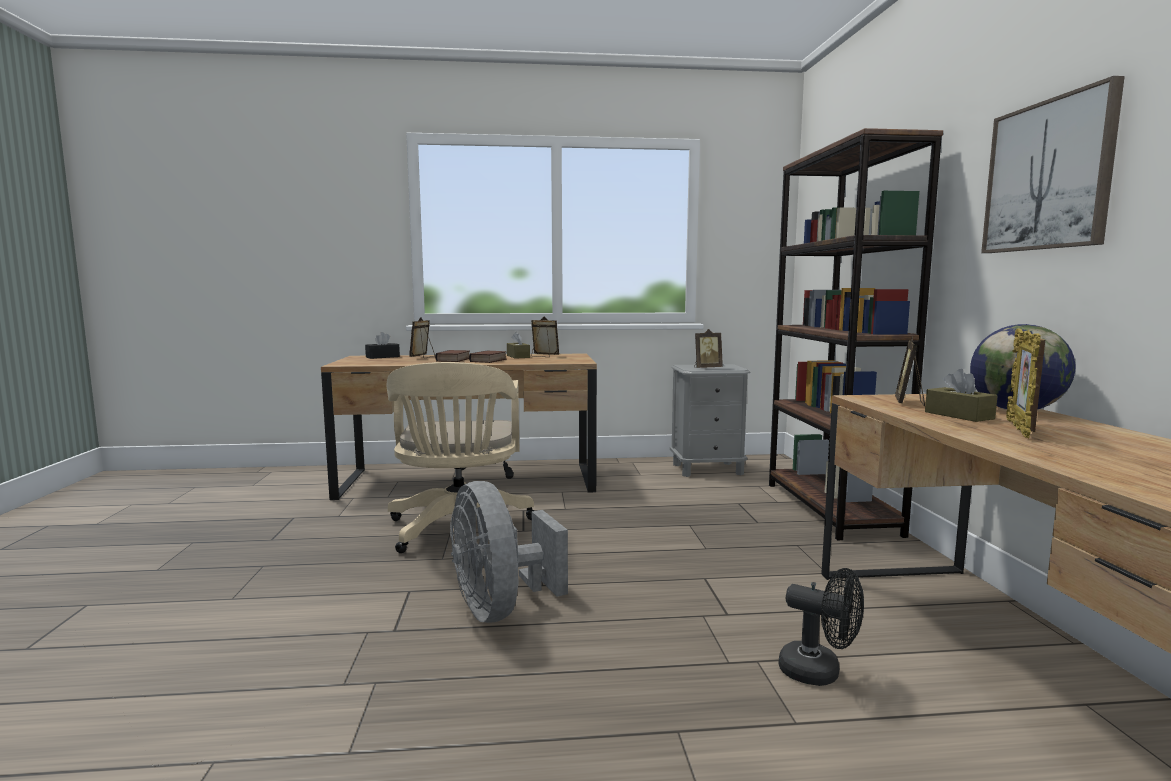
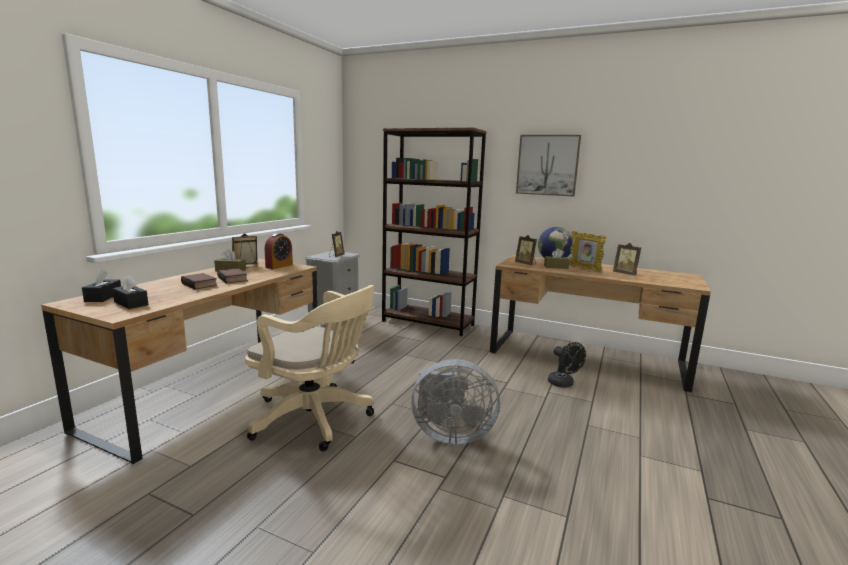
camera: 60 degrees left, 5 degrees up
picture frame [409,317,435,358] -> picture frame moved to [613,243,641,276]
black fan [778,568,864,686] -> black fan turned 90 degrees clockwise [548,342,586,388]
none -> black tissue box [112,275,148,309]
none -> alarm clock [265,233,293,269]

